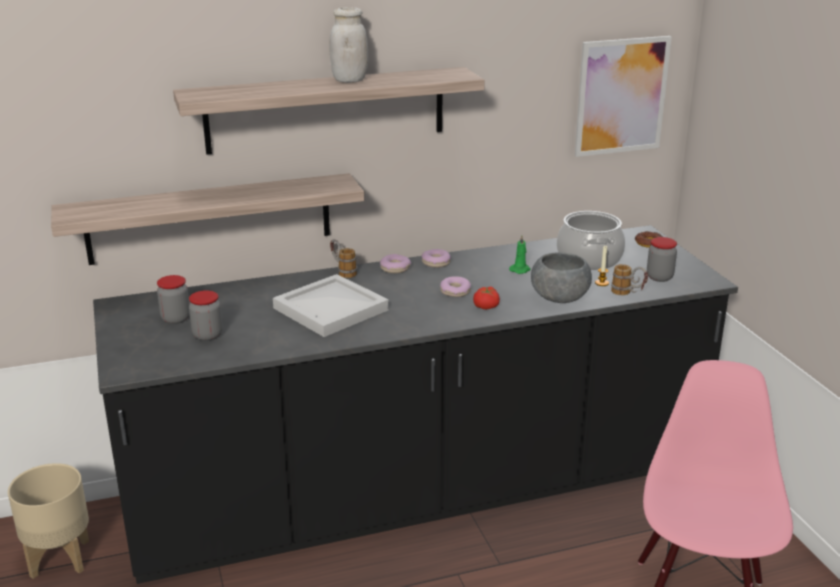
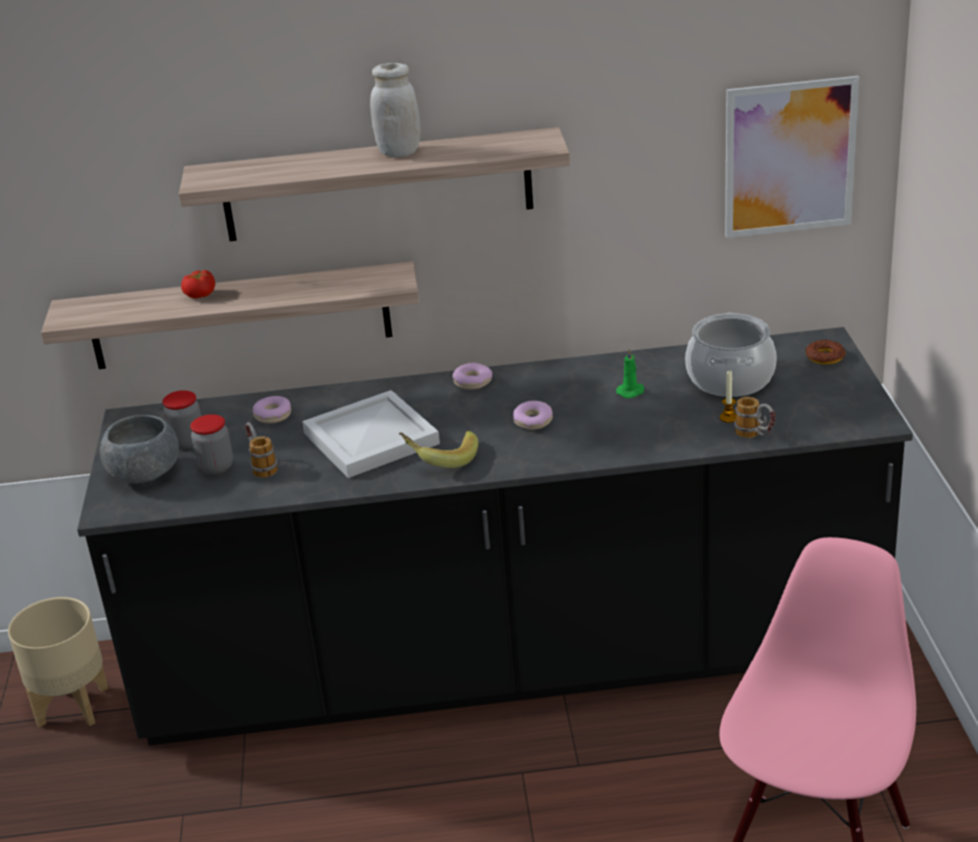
camera: 15 degrees right, 5 degrees up
mug [330,239,357,278] -> mug moved to [245,422,277,478]
donut [422,249,451,268] -> donut moved to [253,396,291,424]
tomato [473,286,500,310] -> tomato moved to [181,270,215,299]
grey bowl [531,252,592,303] -> grey bowl moved to [100,415,179,483]
jar [647,237,677,282] -> none
none -> banana [399,431,478,468]

